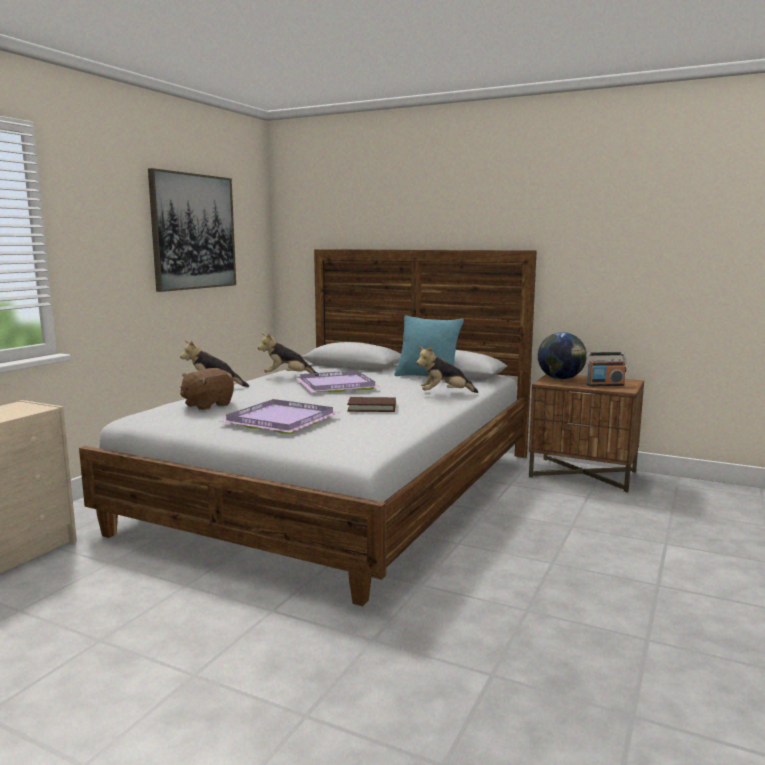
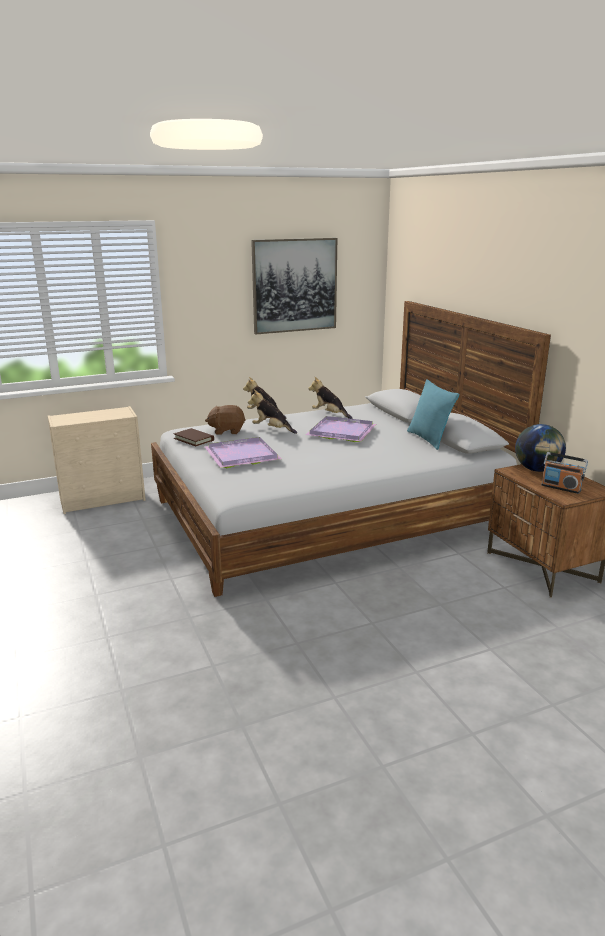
camera: 40 degrees right, 10 degrees up
brown book [347,397,396,412] -> brown book moved to [173,428,214,447]
plush toy [416,346,478,393] -> plush toy moved to [248,390,297,434]

